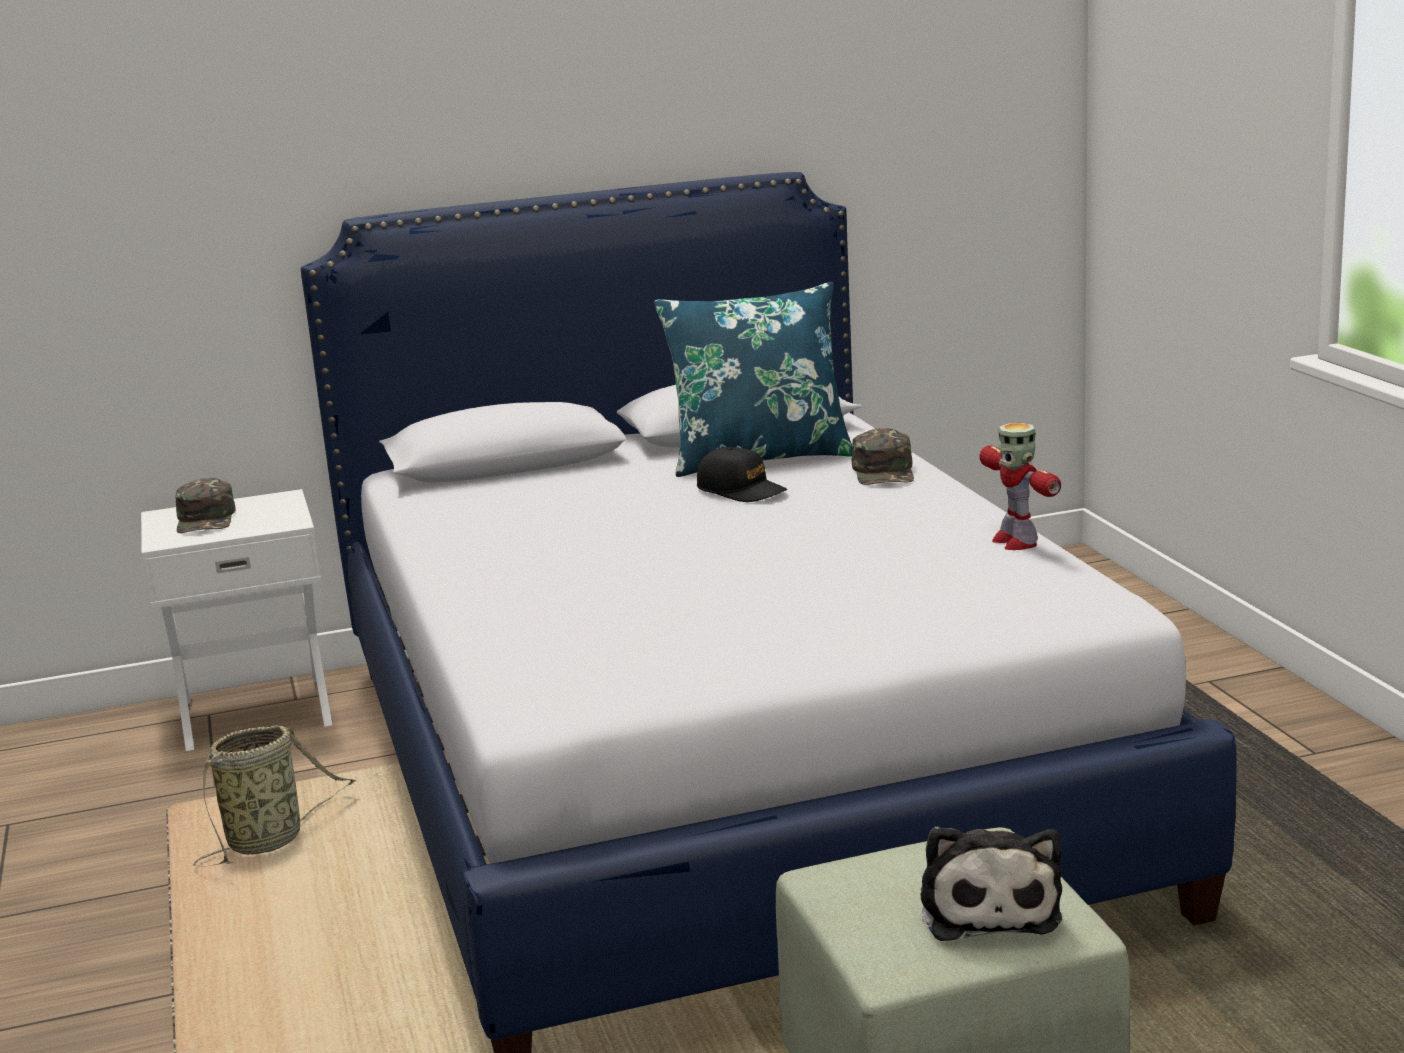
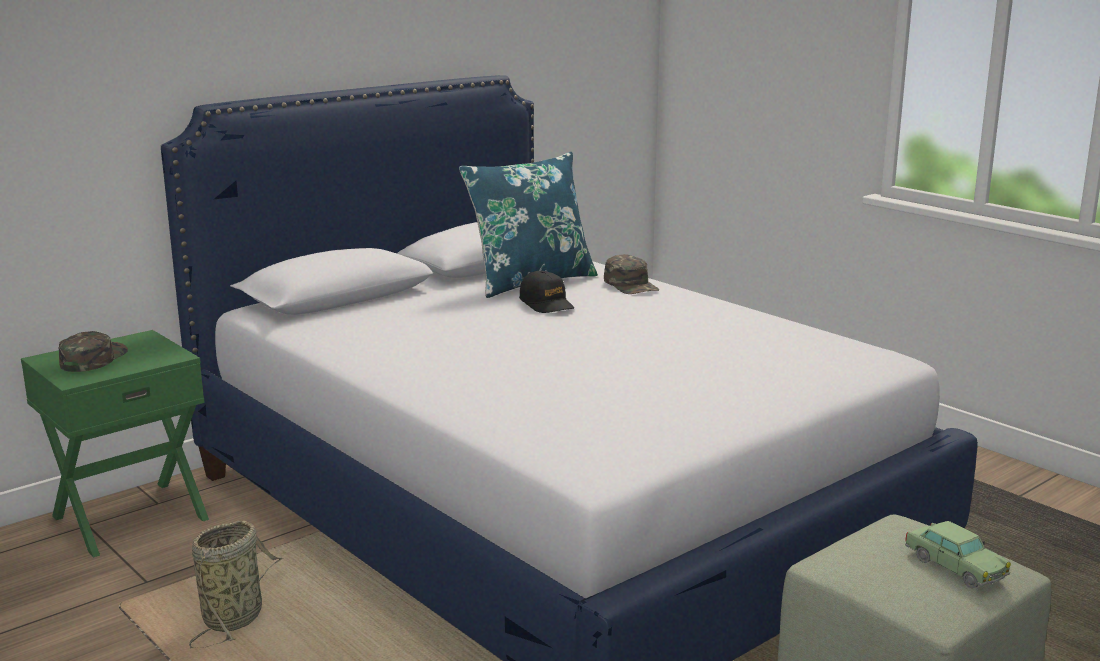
camera: 25 degrees left, 0 degrees up
white nightstand [141,489,332,751] -> green nightstand [21,330,209,558]
green cap [175,478,236,533] -> green cap turned 135 degrees counterclockwise [58,331,128,372]
black cap [697,447,787,502] -> black cap turned 45 degrees clockwise [519,271,574,313]
plush toy [920,826,1062,941] -> toy car [905,521,1011,588]
toy robot [979,423,1061,550] -> none

